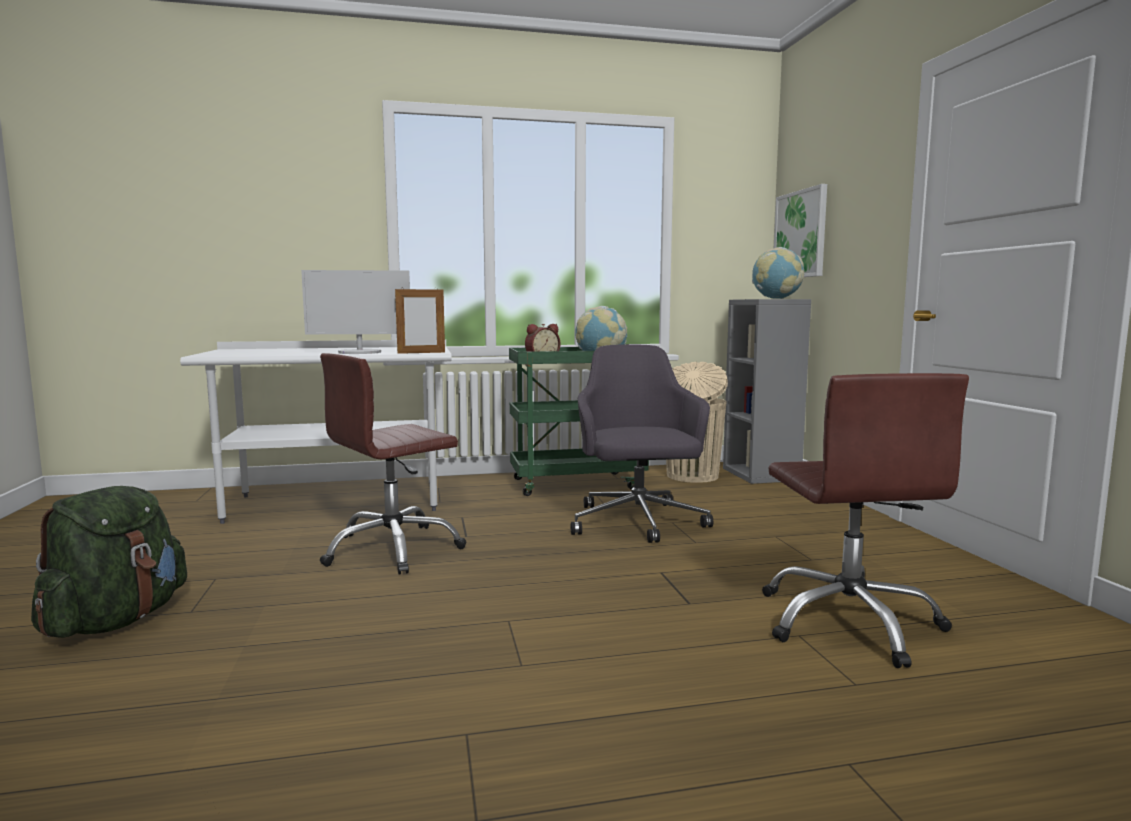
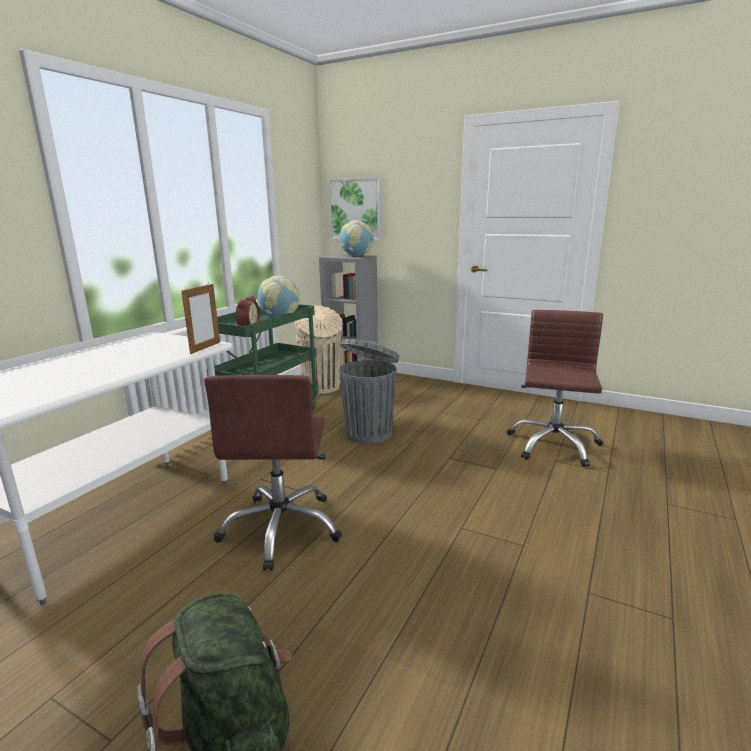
camera: 50 degrees left, 10 degrees up
monitor [301,270,410,354] -> none
grey office chair [571,344,713,543] -> grey trash can [339,339,399,444]
brown office chair [762,373,969,668] -> brown office chair turned 105 degrees counterclockwise [507,310,603,467]

